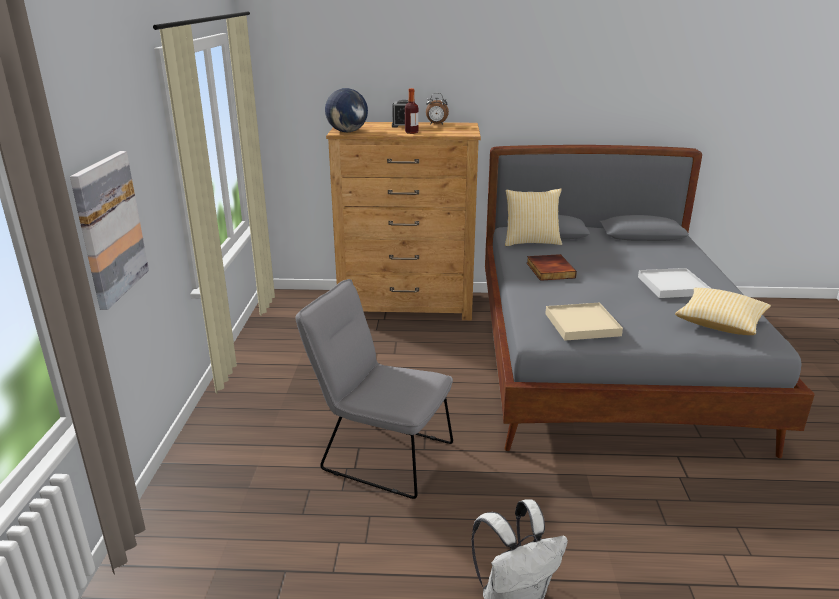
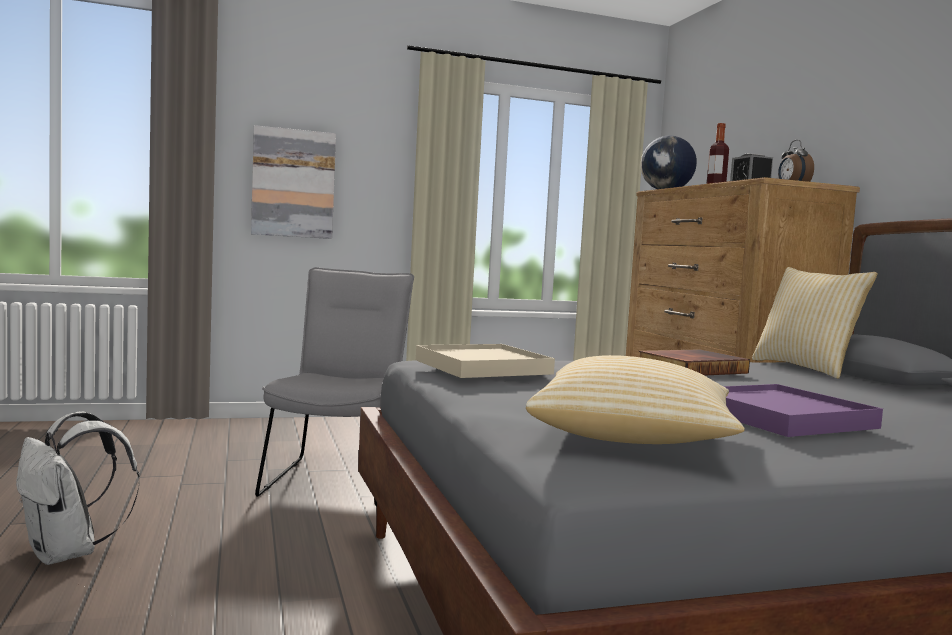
camera: 70 degrees right, 20 degrees down
white tray [638,268,711,298] -> purple tray [723,384,883,437]

